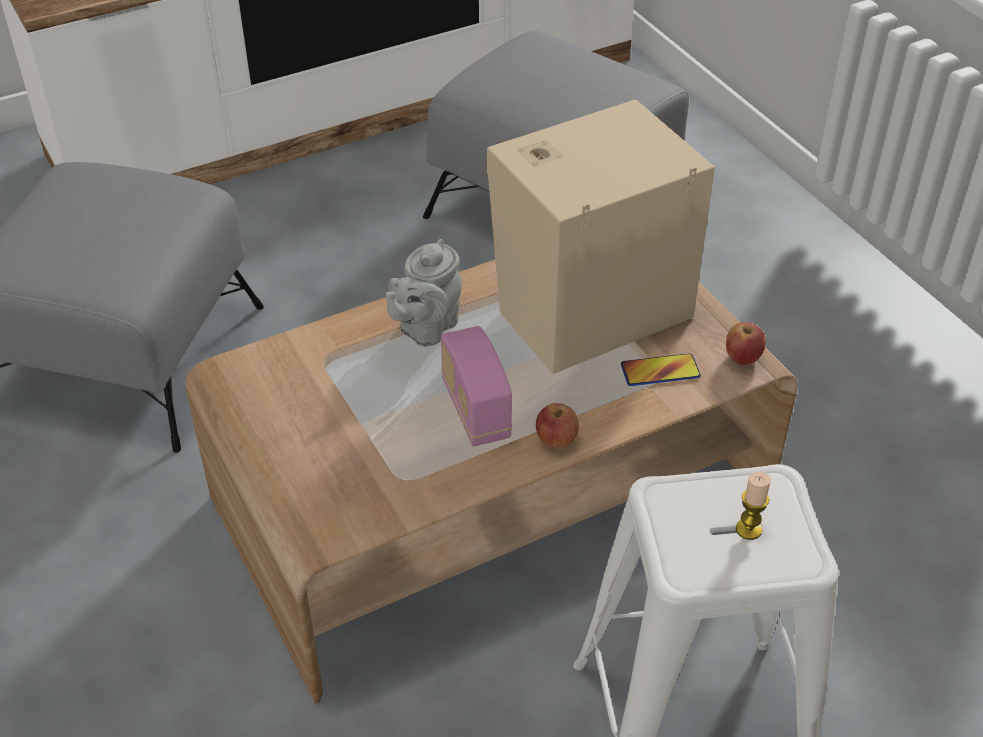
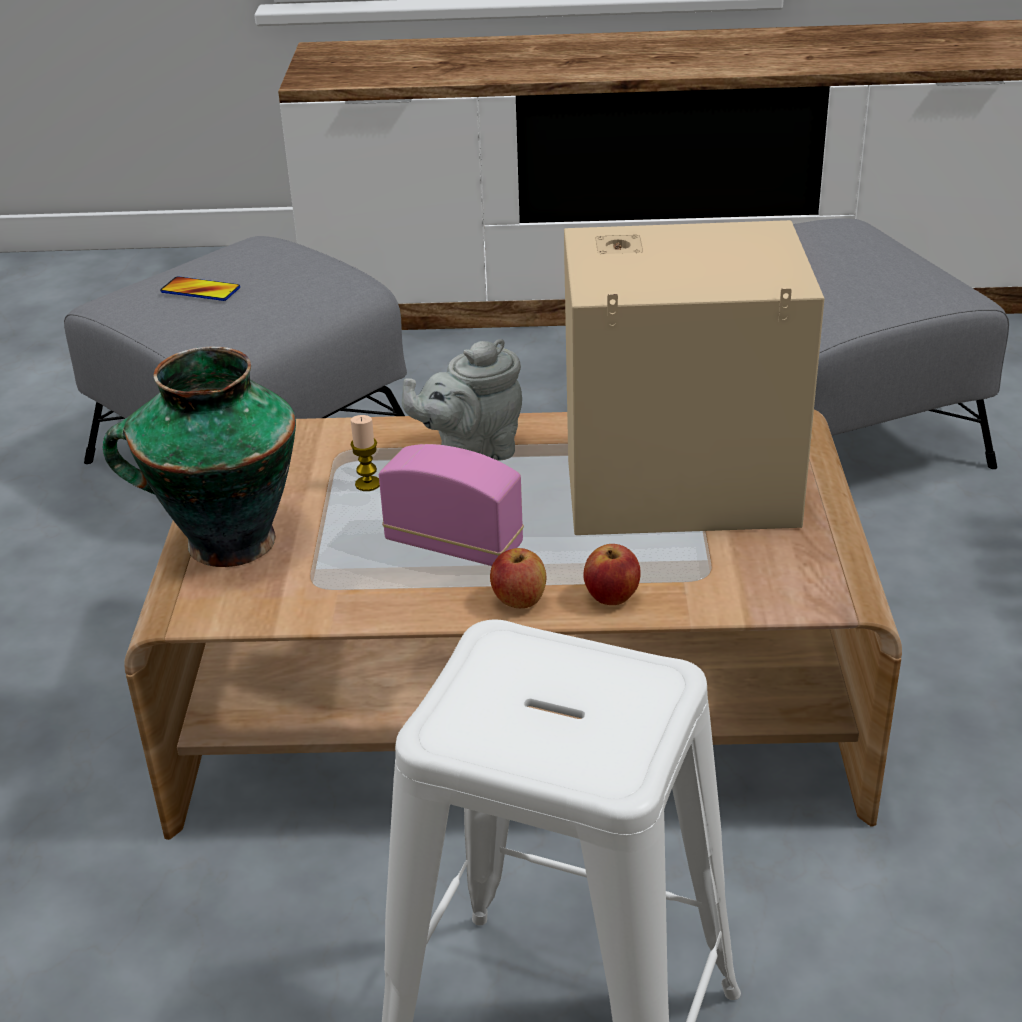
camera: 30 degrees right, 10 degrees down
radio [441,326,512,446] -> radio turned 105 degrees clockwise [379,444,524,566]
phone [621,353,701,386] -> phone moved to [160,276,240,301]
apple [726,322,766,365] -> apple moved to [583,544,641,605]
candle [736,472,771,540] -> candle moved to [351,415,380,491]
none -> vase [103,347,296,567]

